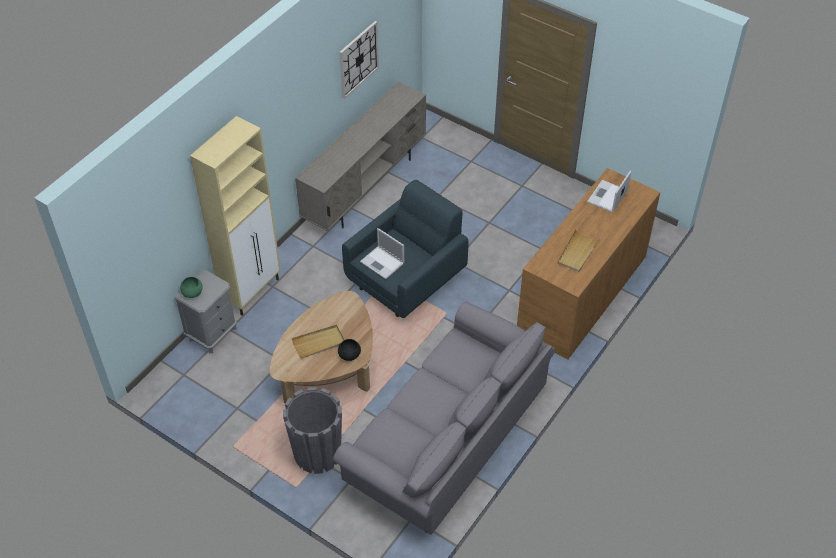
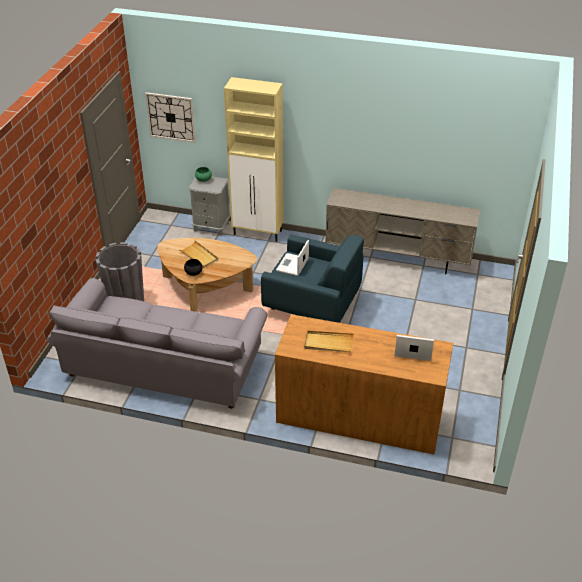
camera: 70 degrees right, 10 degrees down
wall clock [339,21,379,99] -> wall clock moved to [145,92,196,143]

